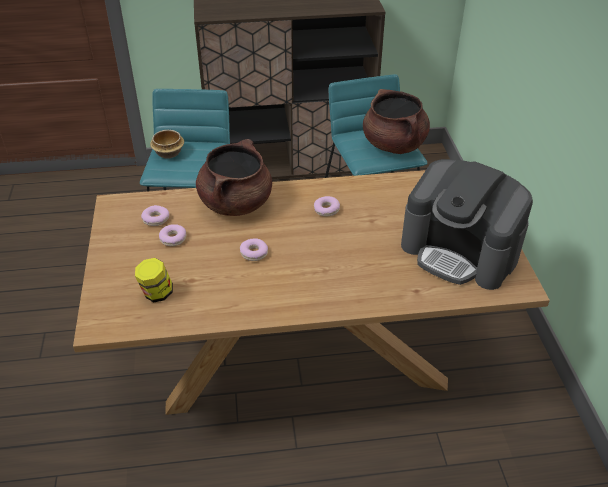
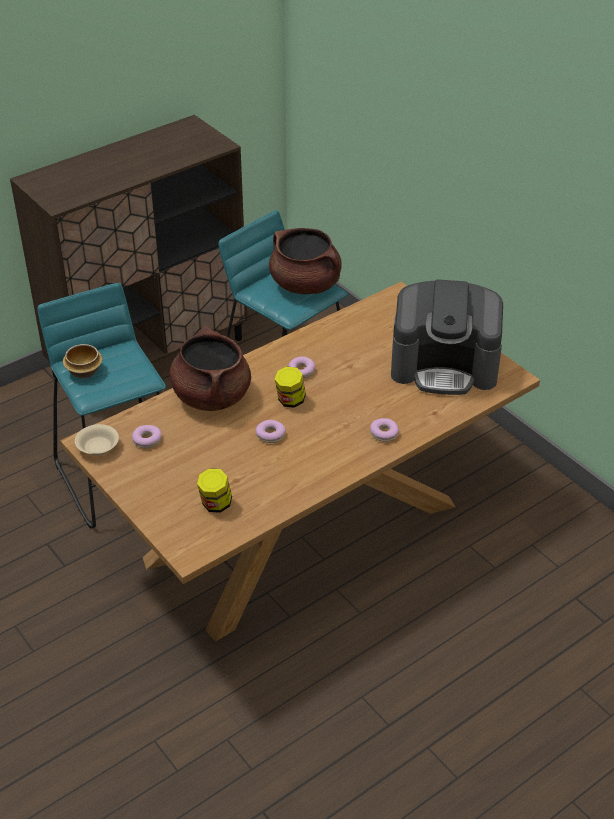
camera: 30 degrees left, 0 degrees up
donut [159,224,186,246] -> donut moved to [370,418,399,442]
none -> beige bowl [75,424,119,456]
none -> jar [275,366,306,408]

